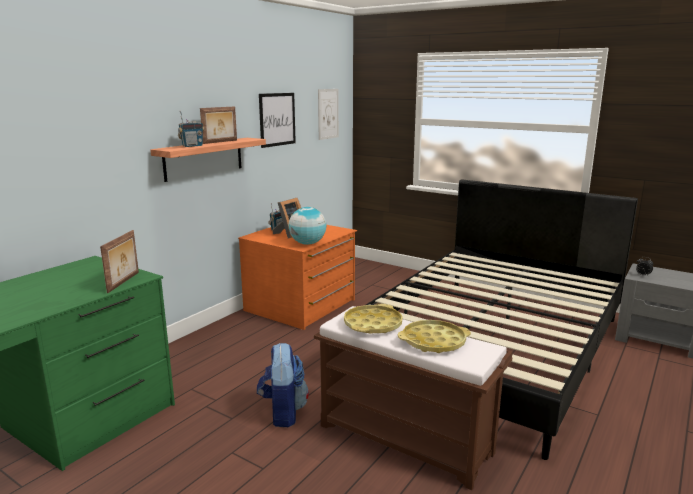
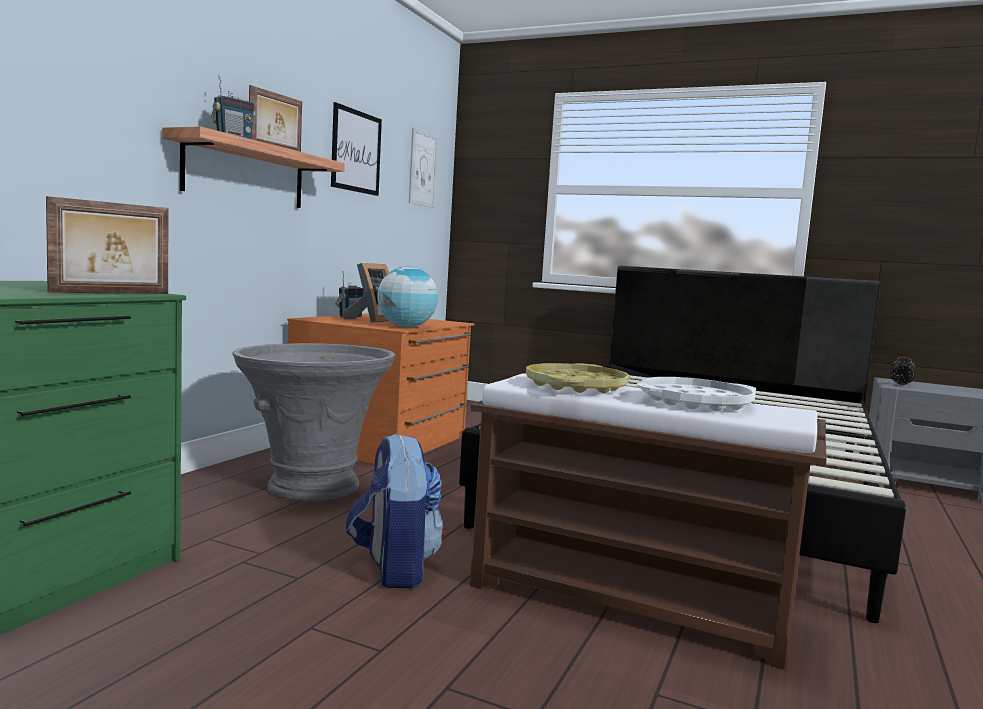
camera: 10 degrees left, 10 degrees down
picture frame [100,230,139,293] -> picture frame turned 45 degrees clockwise [46,196,169,294]
yellow tray [398,320,471,353] -> white tray [637,377,756,411]
none -> grey planter [233,343,395,501]

